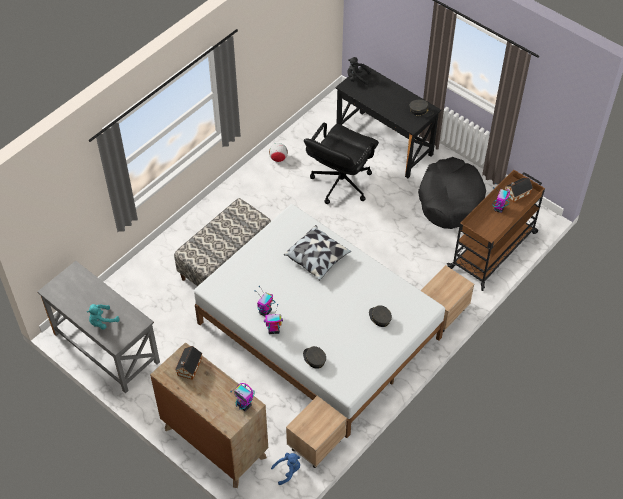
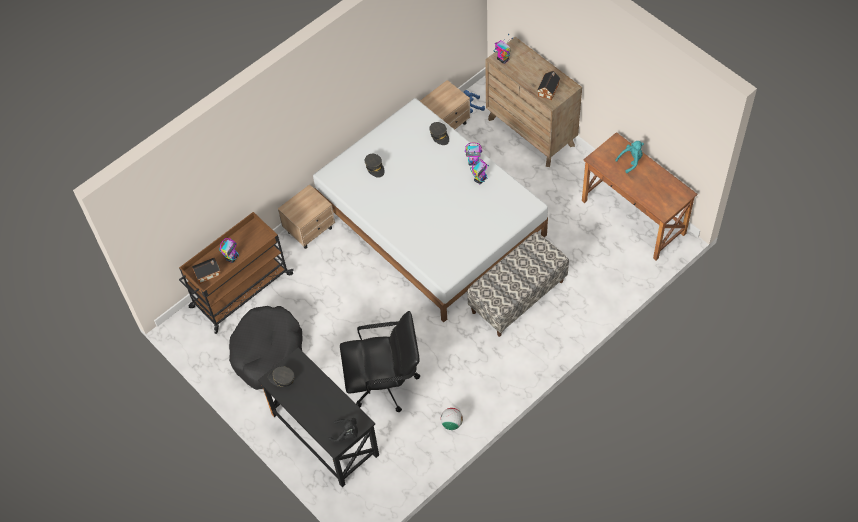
camera: 170 degrees left, 5 degrees up
grey desk [37,261,160,393] -> brown desk [582,132,698,260]
pillow [284,225,351,280] -> none
black office chair [304,123,379,204] -> black office chair turned 45 degrees clockwise [340,311,420,412]

